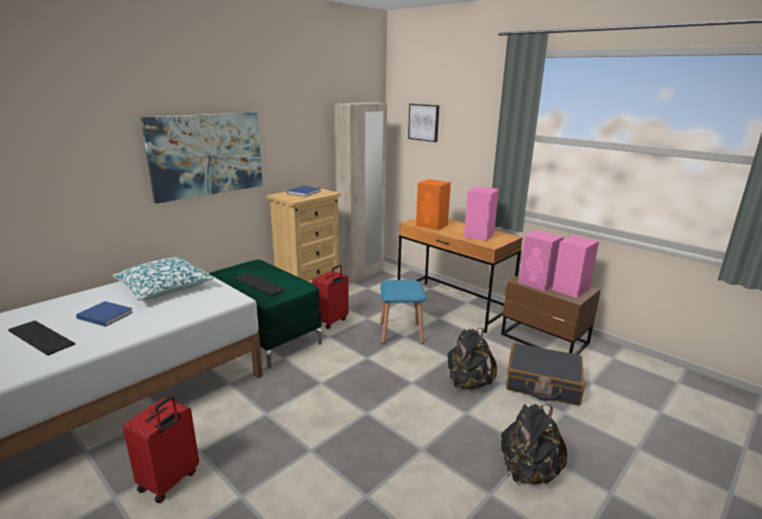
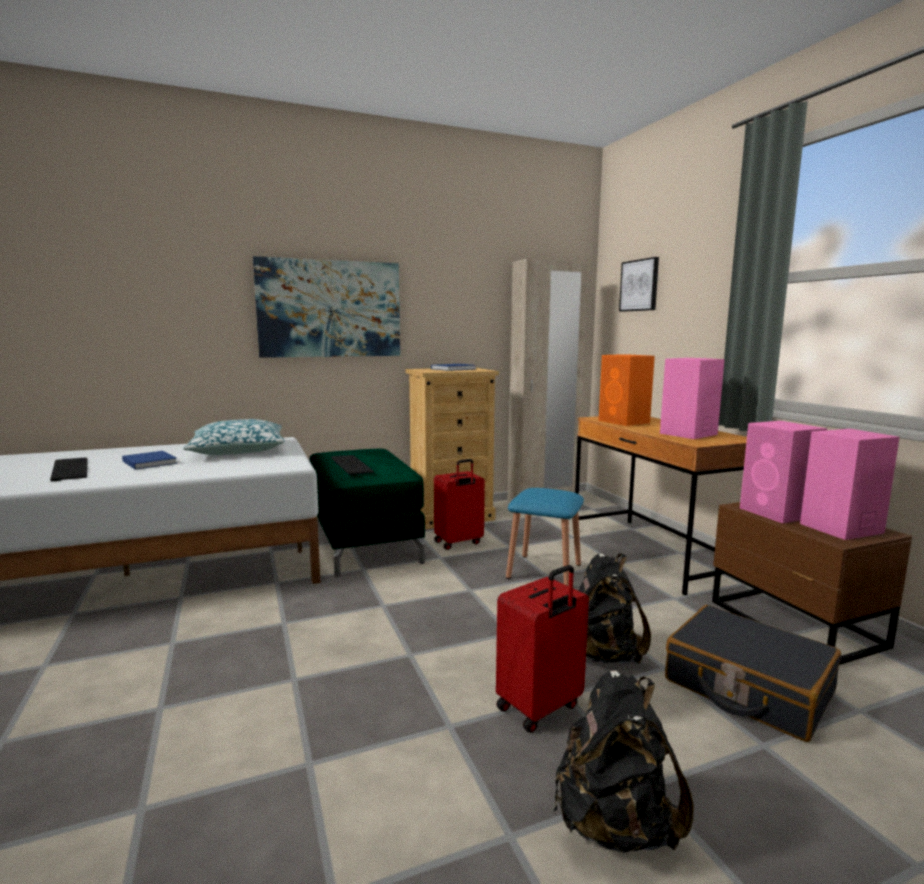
camera: 25 degrees right, 10 degrees down
red suitcase [123,395,199,503] -> red suitcase moved to [496,565,589,733]

